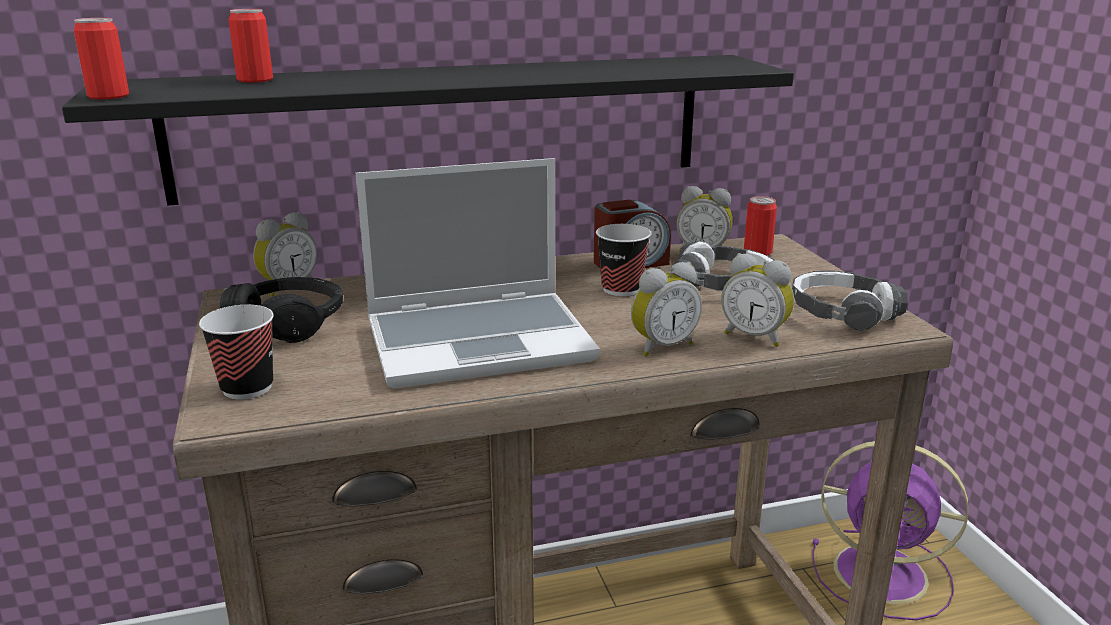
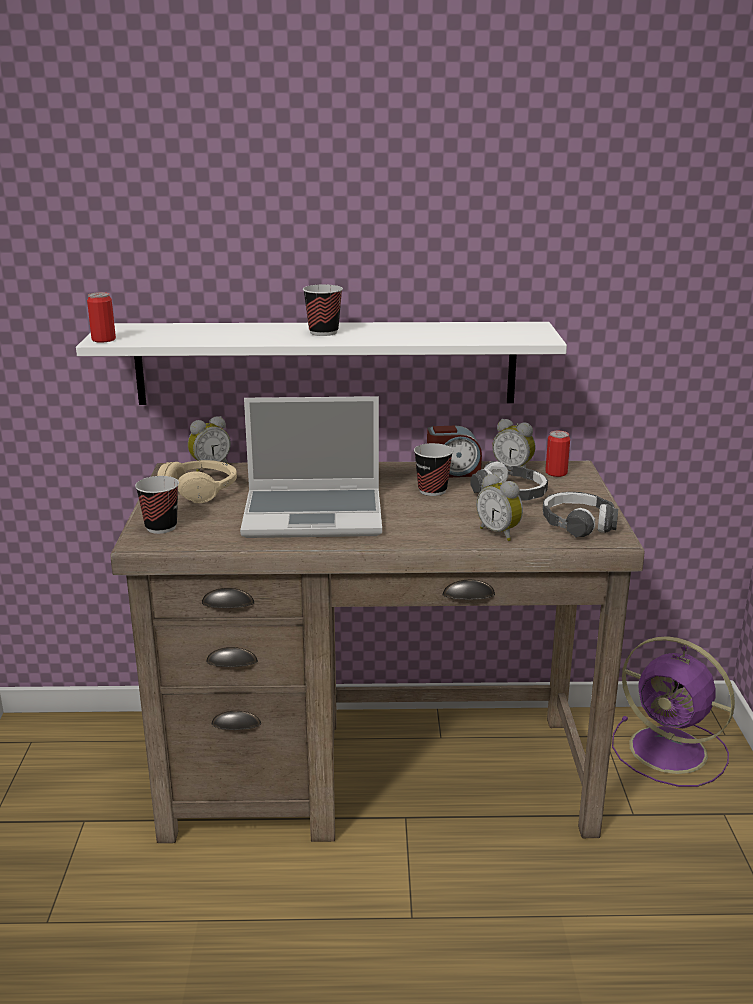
camera: 15 degrees right, 0 degrees up
black shelf [62,55,794,206] -> white shelf [76,322,567,405]
black headphones [220,277,343,343] -> beige headphones [157,460,237,503]
can [228,9,273,83] -> none
alarm clock [631,262,702,357] -> none
none -> cup [303,285,343,336]

